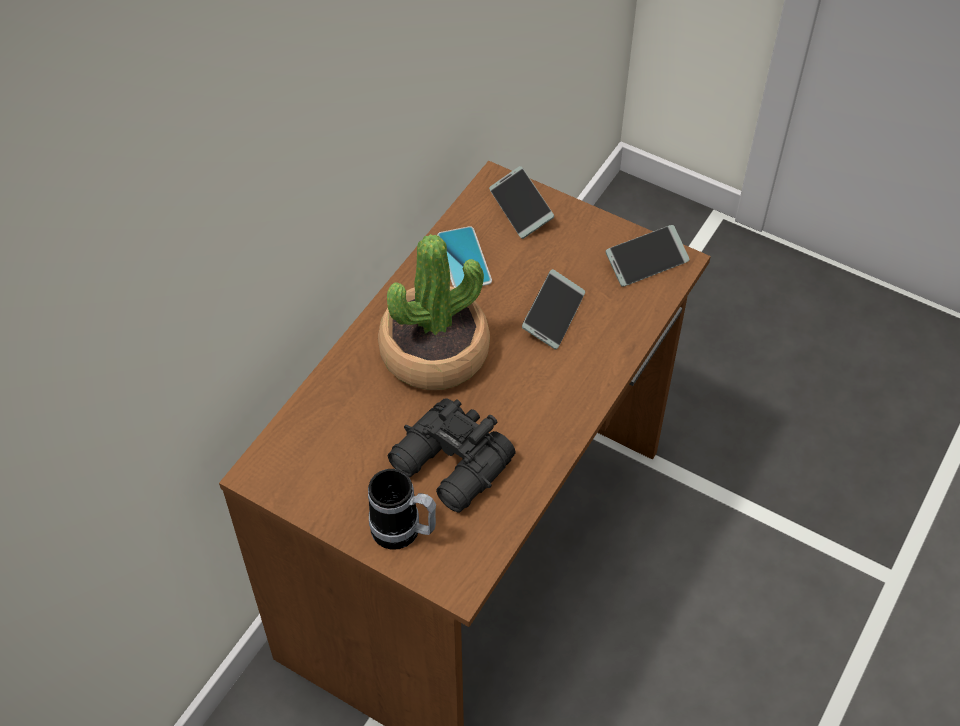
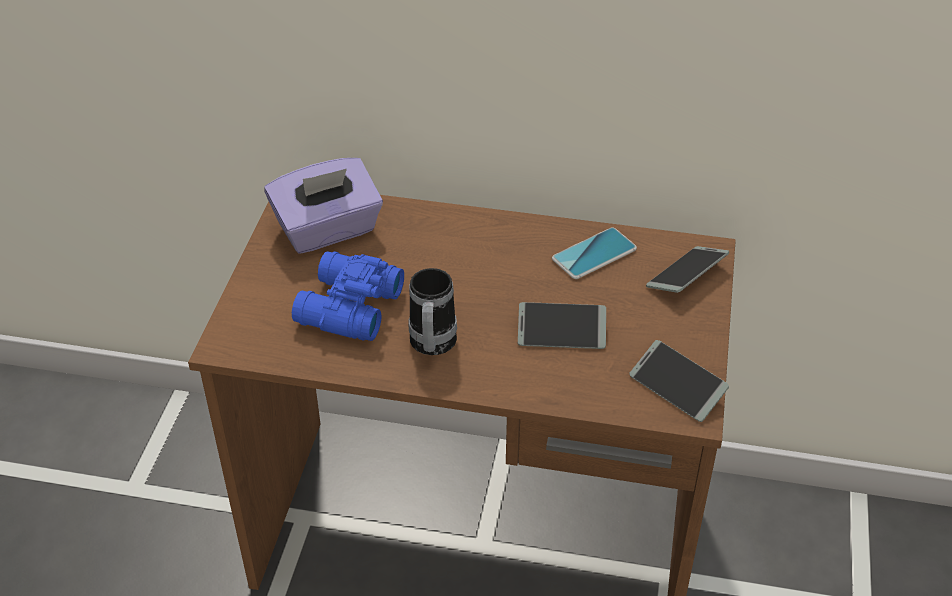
camera: 70 degrees right, 10 degrees down
mug [368,469,436,550] -> mug moved to [409,268,457,355]
potted plant [378,234,490,390] -> none
black binoculars [388,398,515,512] -> blue binoculars [292,251,404,341]
none -> purple tissue box [265,158,383,254]

